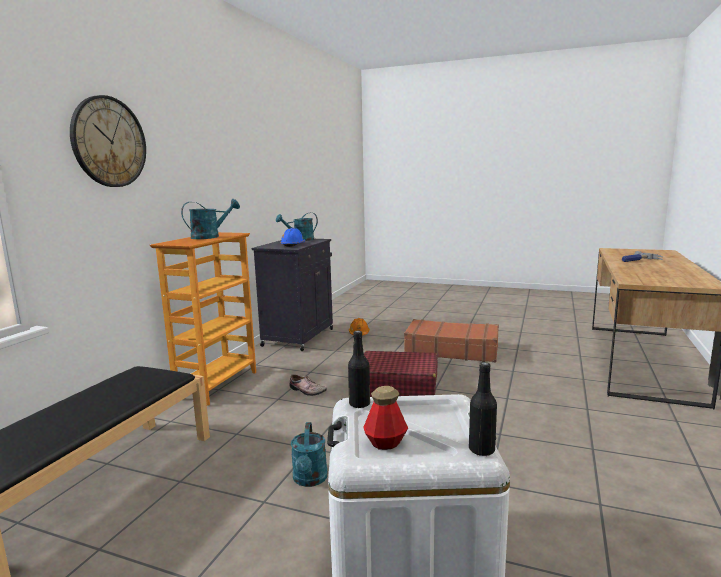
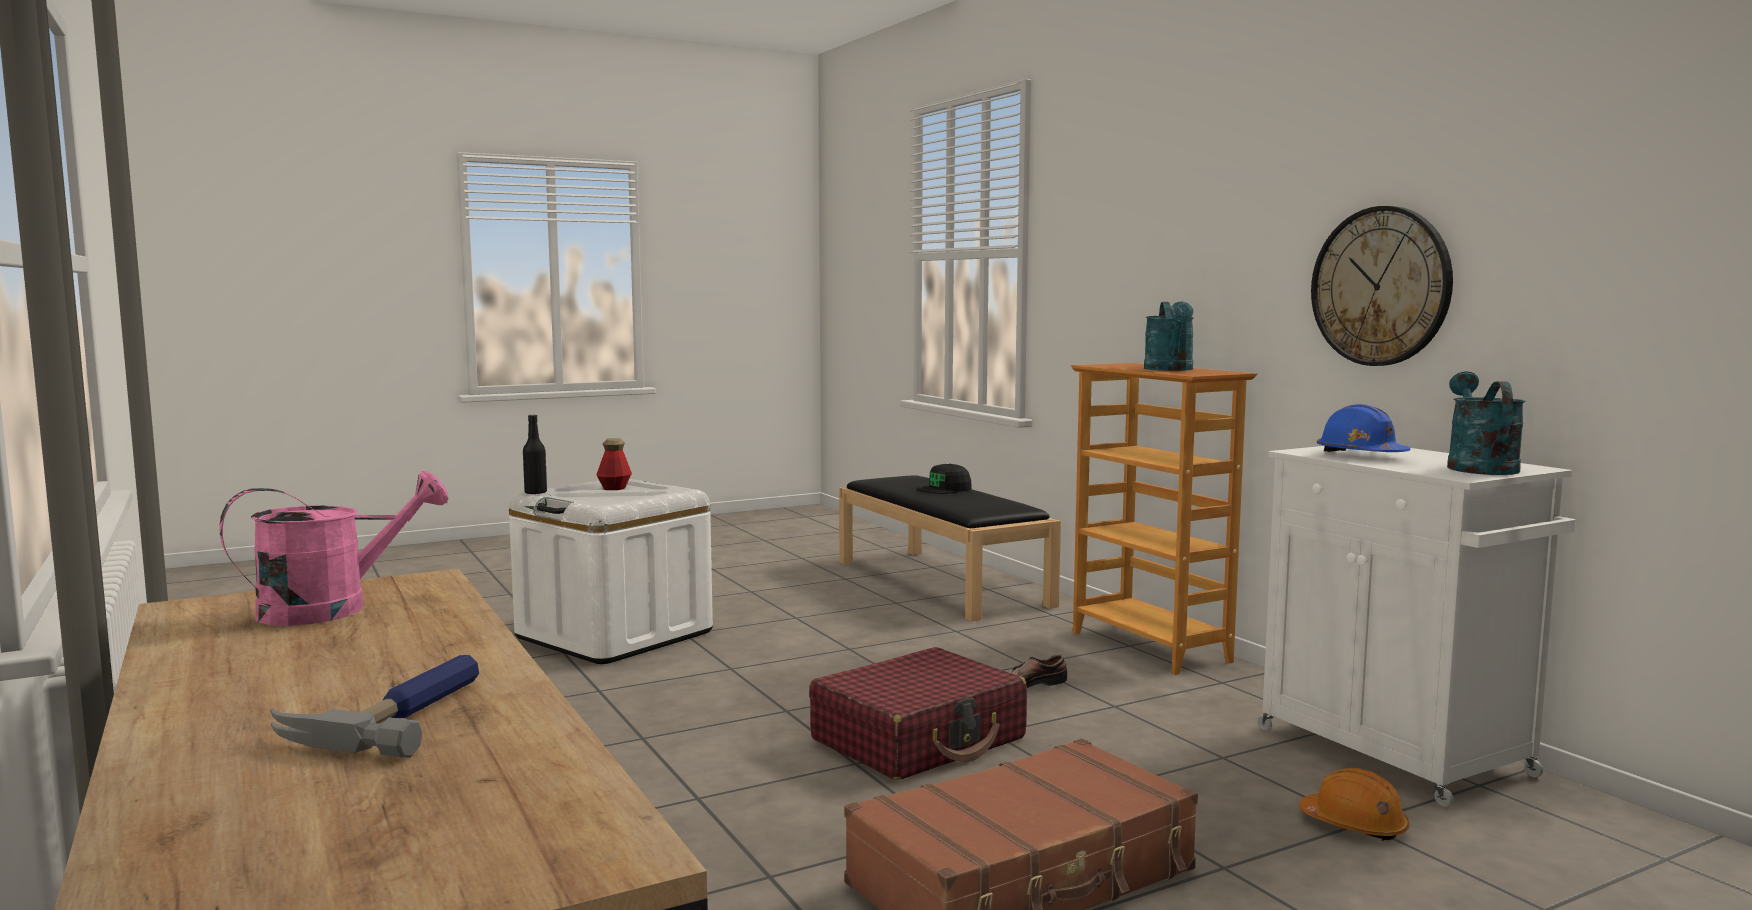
camera: 130 degrees right, 5 degrees down
wall clock [70,95,146,187] -> wall clock moved to [1311,206,1453,366]
black cabinet [252,239,333,351] -> white cabinet [1258,446,1576,807]
turquoise watering can [291,422,328,487] -> none
black bottle [348,331,370,408] -> none
none -> pink watering can [219,471,448,626]
none -> black cap [916,464,972,494]

